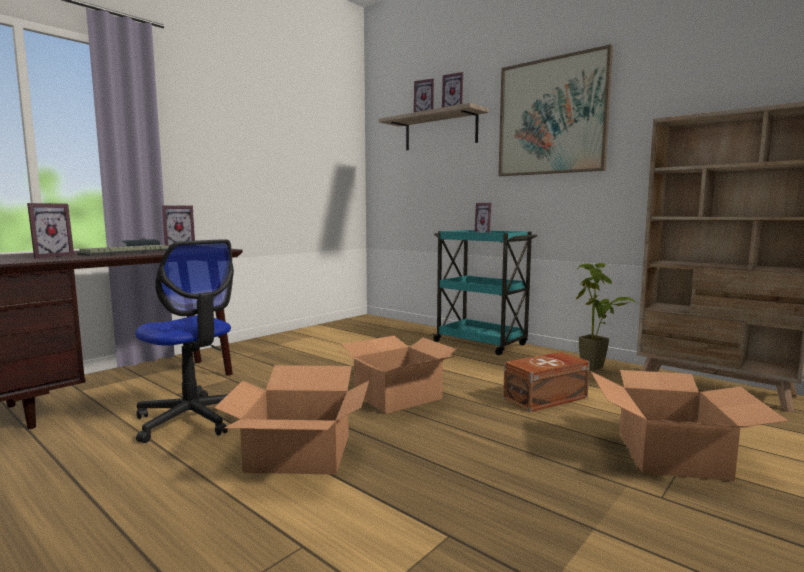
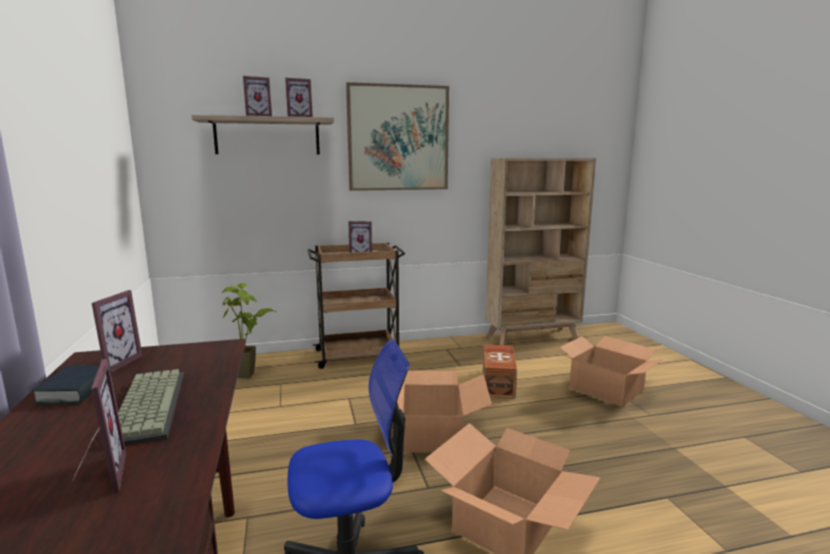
camera: 55 degrees left, 5 degrees up
turquoise cart [431,230,537,355] -> brown cart [308,243,405,369]
potted plant [576,263,638,370] -> potted plant moved to [222,283,276,378]

